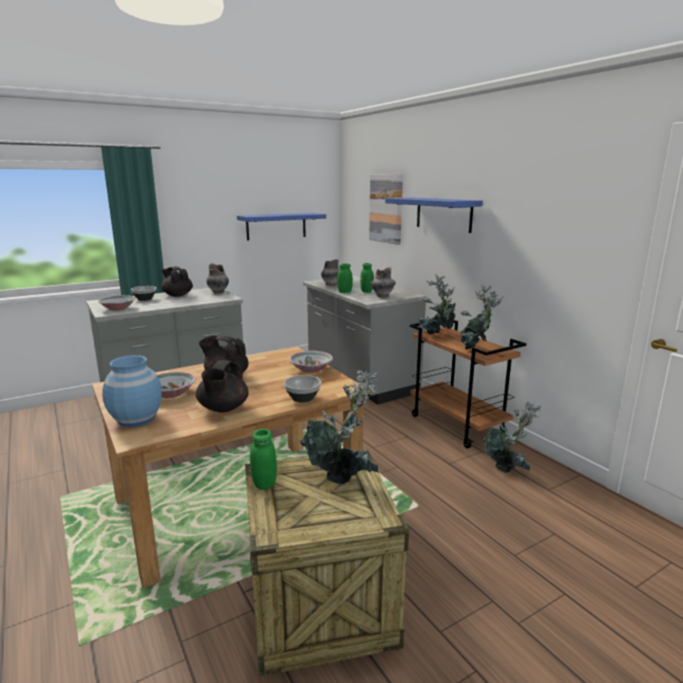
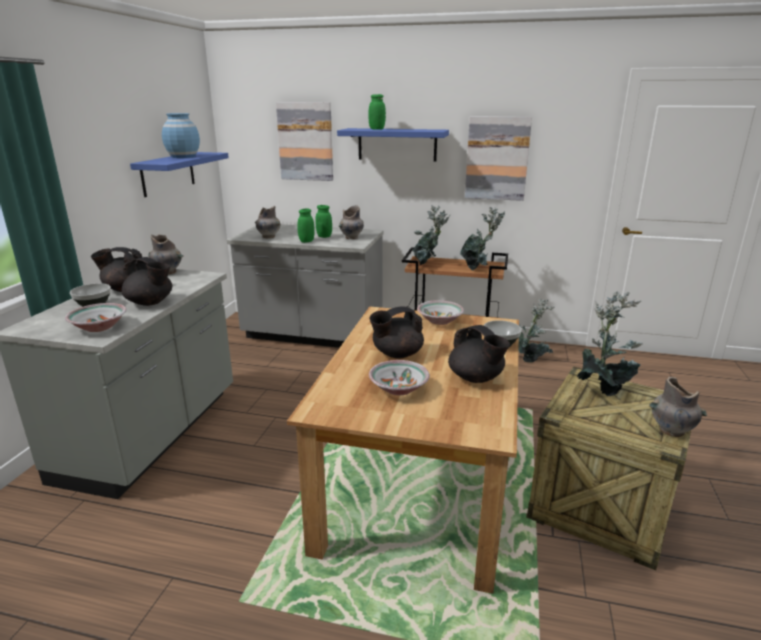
camera: 45 degrees left, 5 degrees up
blue vase [102,355,162,427] -> blue vase moved to [162,113,200,158]
green jar [250,429,277,490] -> green jar moved to [369,94,386,130]
none -> black teapot [121,257,172,306]
none -> picture [465,116,532,201]
none -> grey vase [649,377,707,437]

